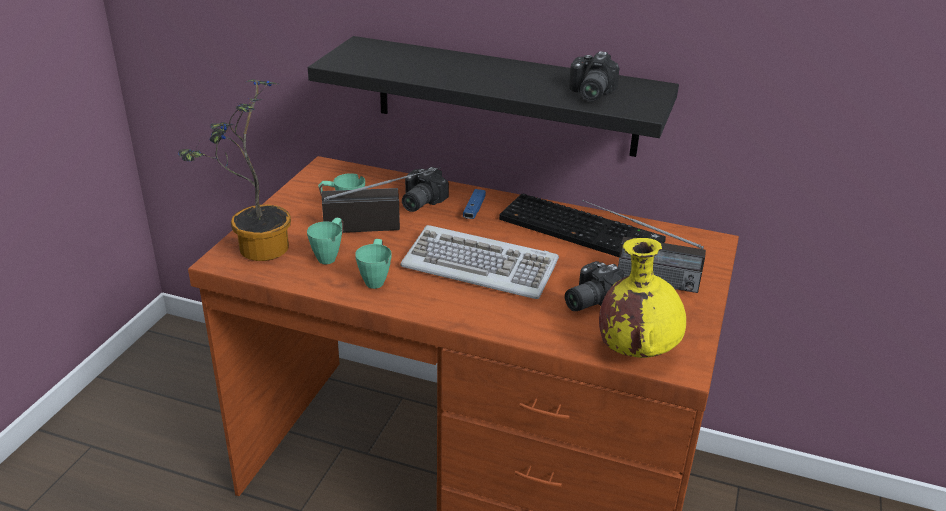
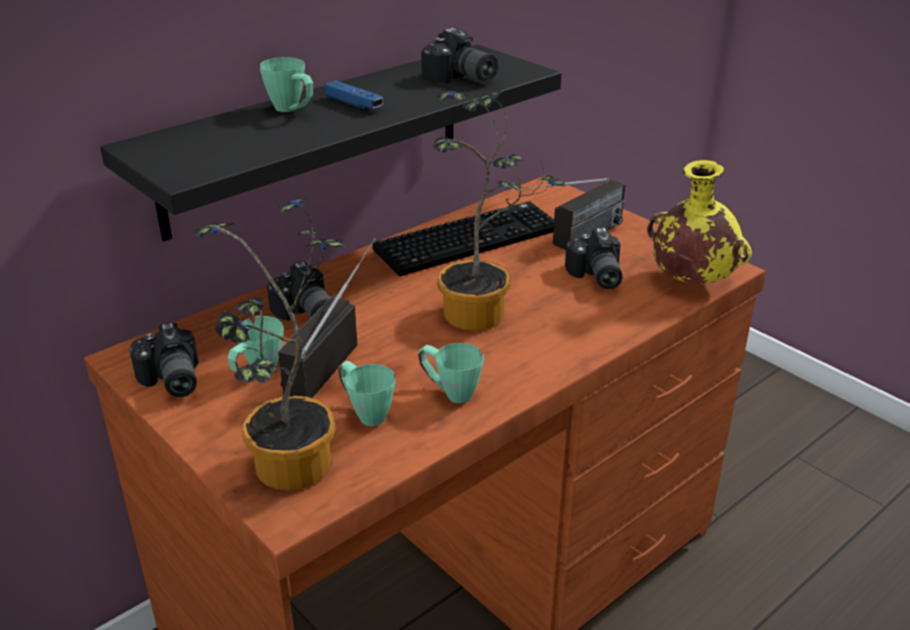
camera: 60 degrees left, 0 degrees up
keyboard [400,225,559,299] -> potted plant [433,90,566,331]
blue game controller [463,189,486,219] -> blue game controller moved to [325,81,384,109]
none -> camera [129,322,199,397]
none -> green mug [260,57,313,112]

